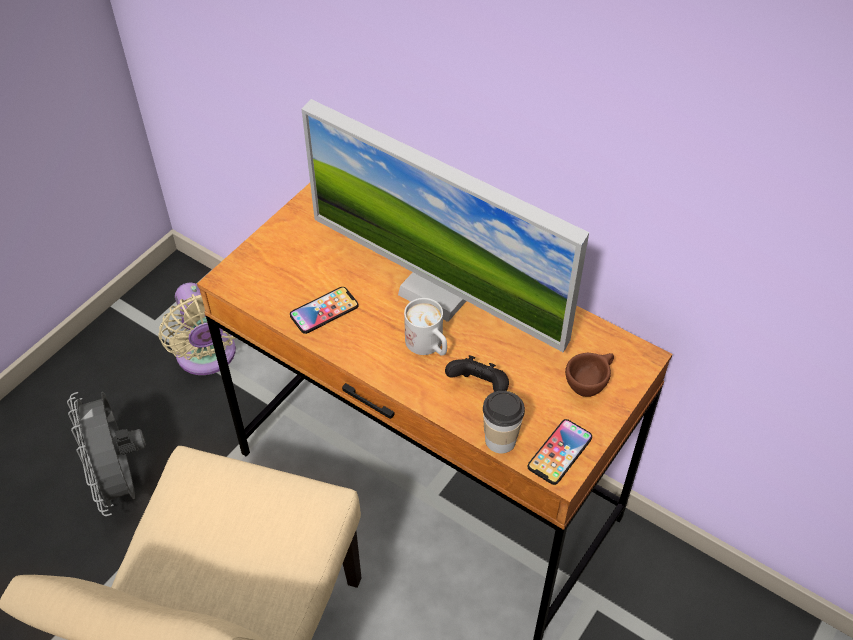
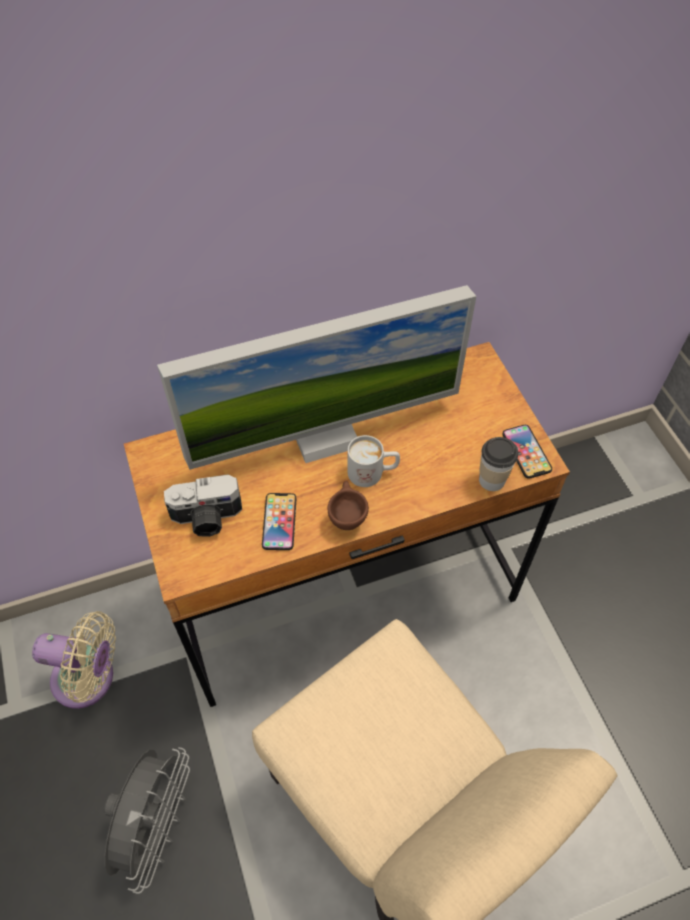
camera: 55 degrees left, 5 degrees up
grey fan [67,392,146,516] -> grey fan turned 90 degrees counterclockwise [104,747,190,894]
black game controller [445,355,509,392] -> none
brown cup [565,353,614,397] -> brown cup moved to [327,481,369,530]
none -> camera [164,474,242,537]

